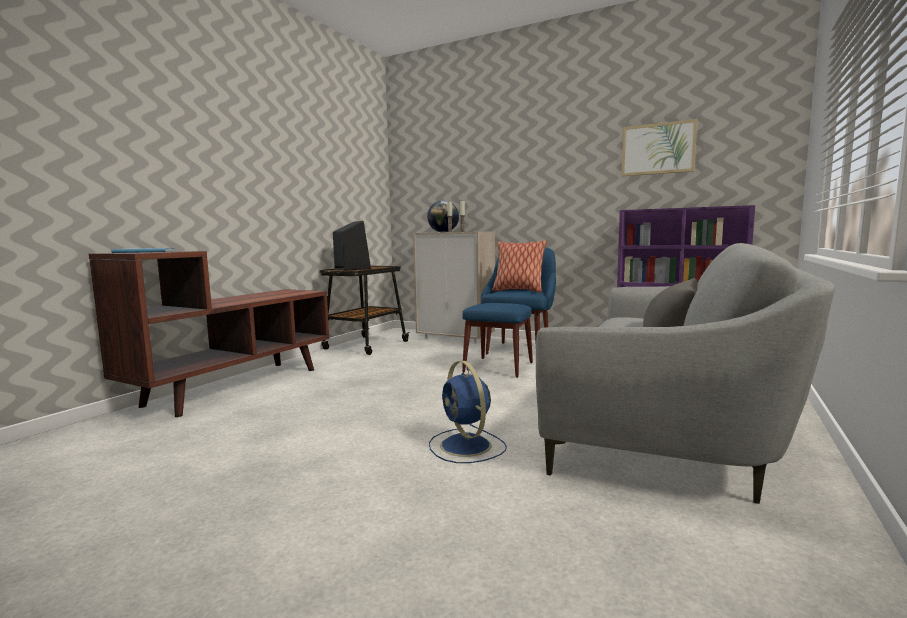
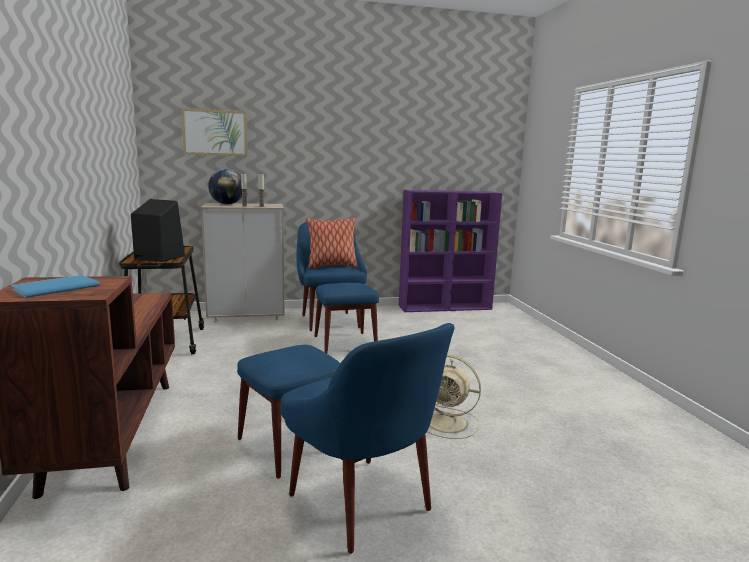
camera: 40 degrees left, 5 degrees up
blue fan [429,361,507,463] -> beige fan [427,355,481,439]
grey sofa [536,243,835,504] -> none
picture [621,119,697,176] -> picture moved to [181,108,247,156]
none -> blue armchair [237,323,455,554]

